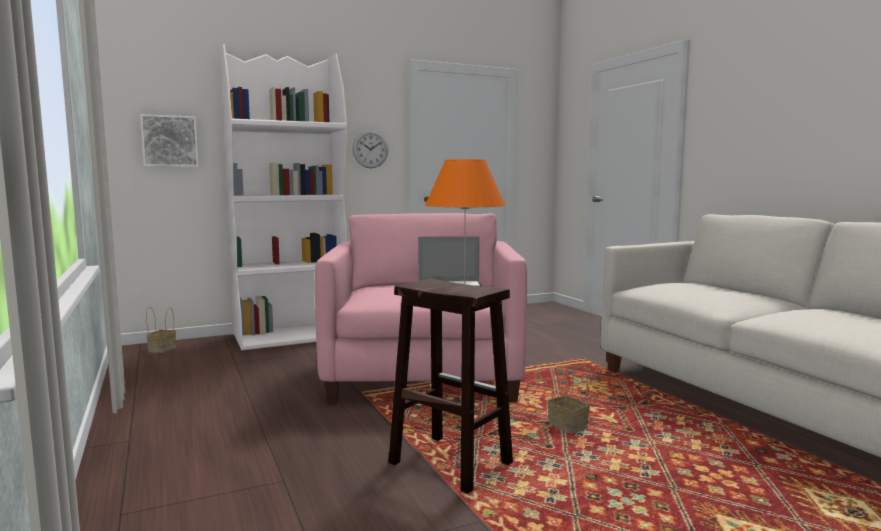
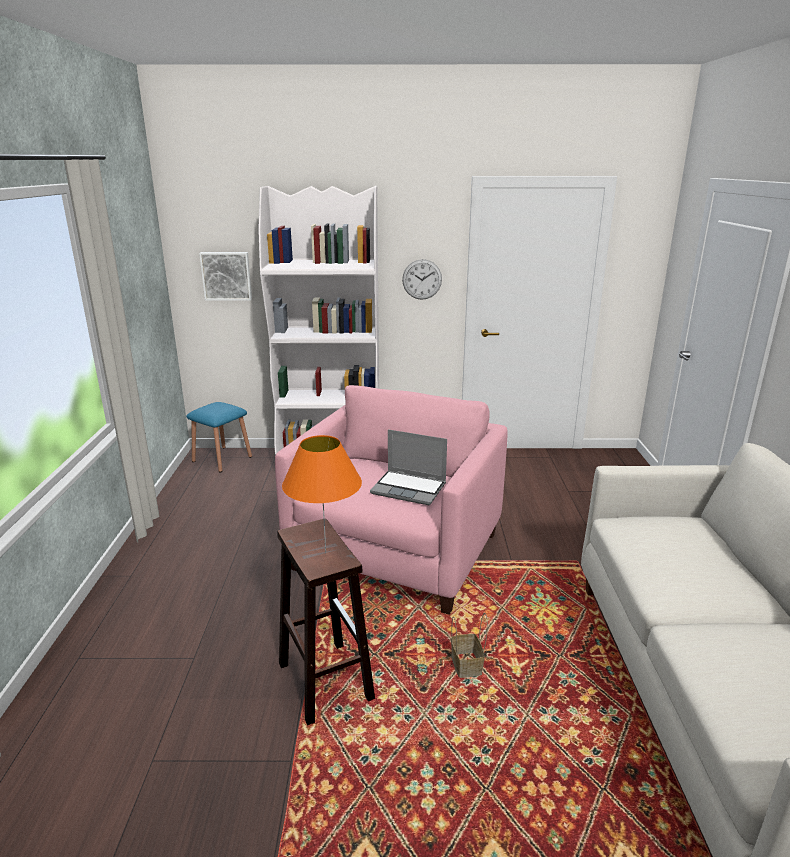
camera: 25 degrees right, 15 degrees up
basket [146,307,176,353] -> blue stool [186,402,252,472]

